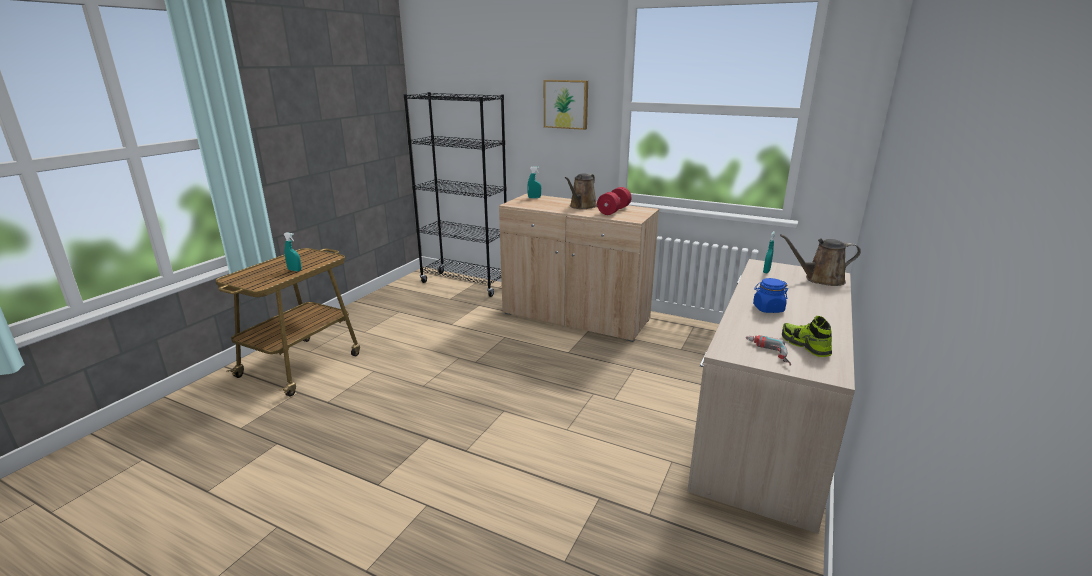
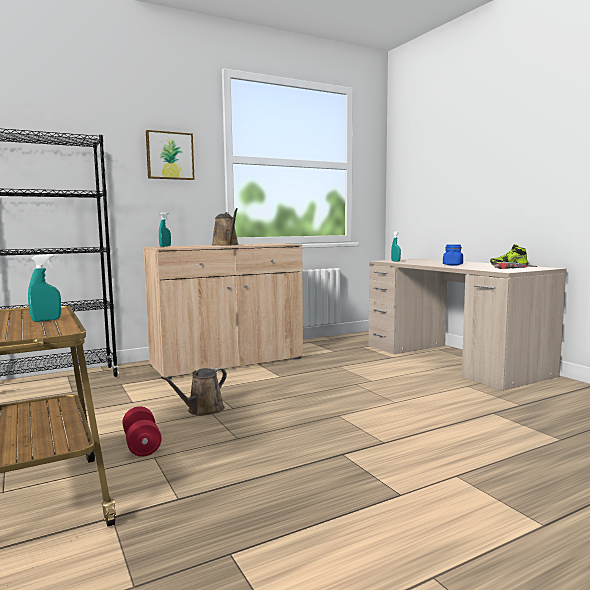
camera: 55 degrees left, 15 degrees down
red dumbbell [597,187,631,215] -> red dumbbell moved to [122,406,161,457]
brown watering can [780,234,861,286] -> brown watering can moved to [161,368,227,416]

